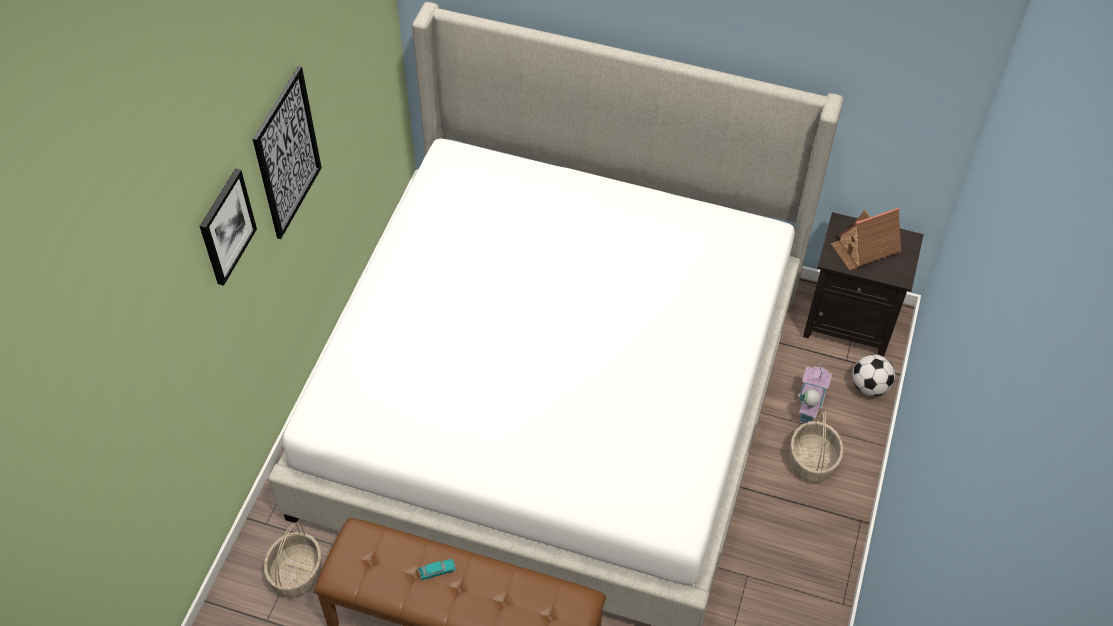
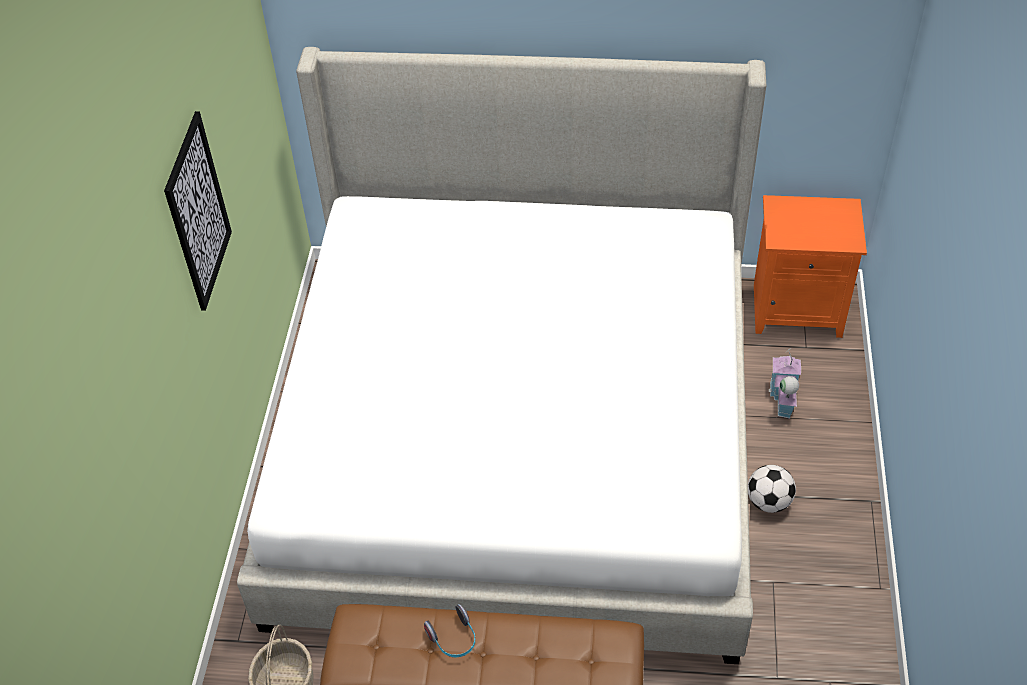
camera: 10 degrees left, 5 degrees down
picture [200,168,257,286] -> none
toy car [417,559,456,581] -> headphones [424,604,475,657]
basket [789,409,844,482] -> none
black nightstand [803,212,924,357] -> orange nightstand [754,195,867,338]
toy house [831,207,901,270] -> none
football [852,354,895,396] -> football moved to [748,465,796,513]

